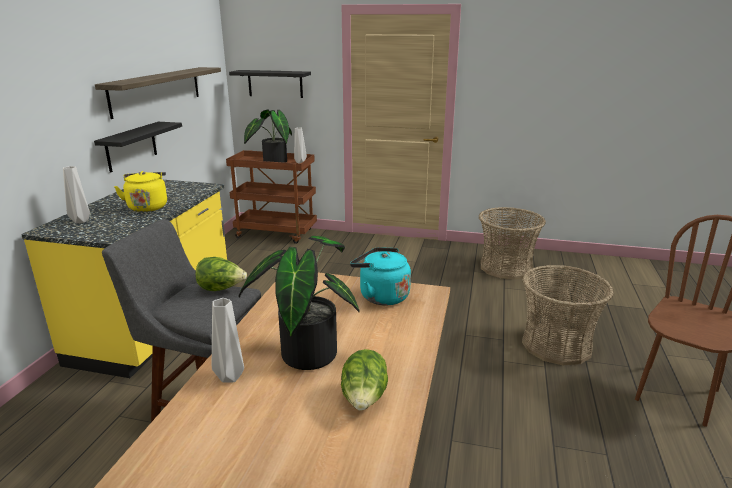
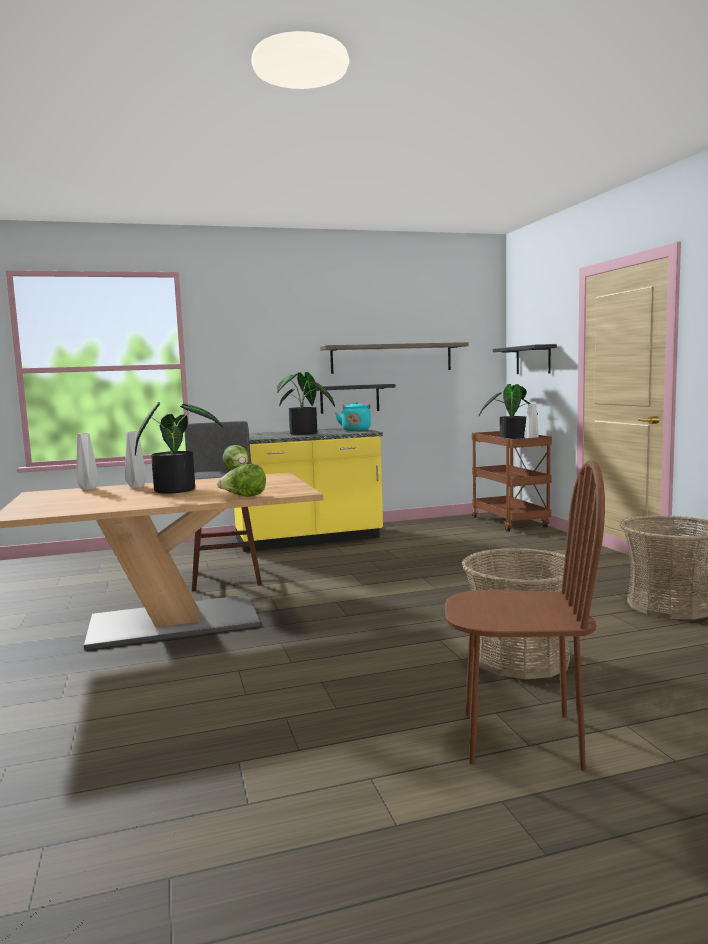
camera: 60 degrees right, 15 degrees down
grey vase [63,166,90,223] -> grey vase moved to [77,433,99,490]
yellow kettle [114,171,167,212] -> potted plant [277,372,335,435]
lettuce [341,349,388,411] -> lettuce moved to [217,464,266,497]
turquoise kettle [350,247,411,306] -> turquoise kettle moved to [335,402,371,431]

